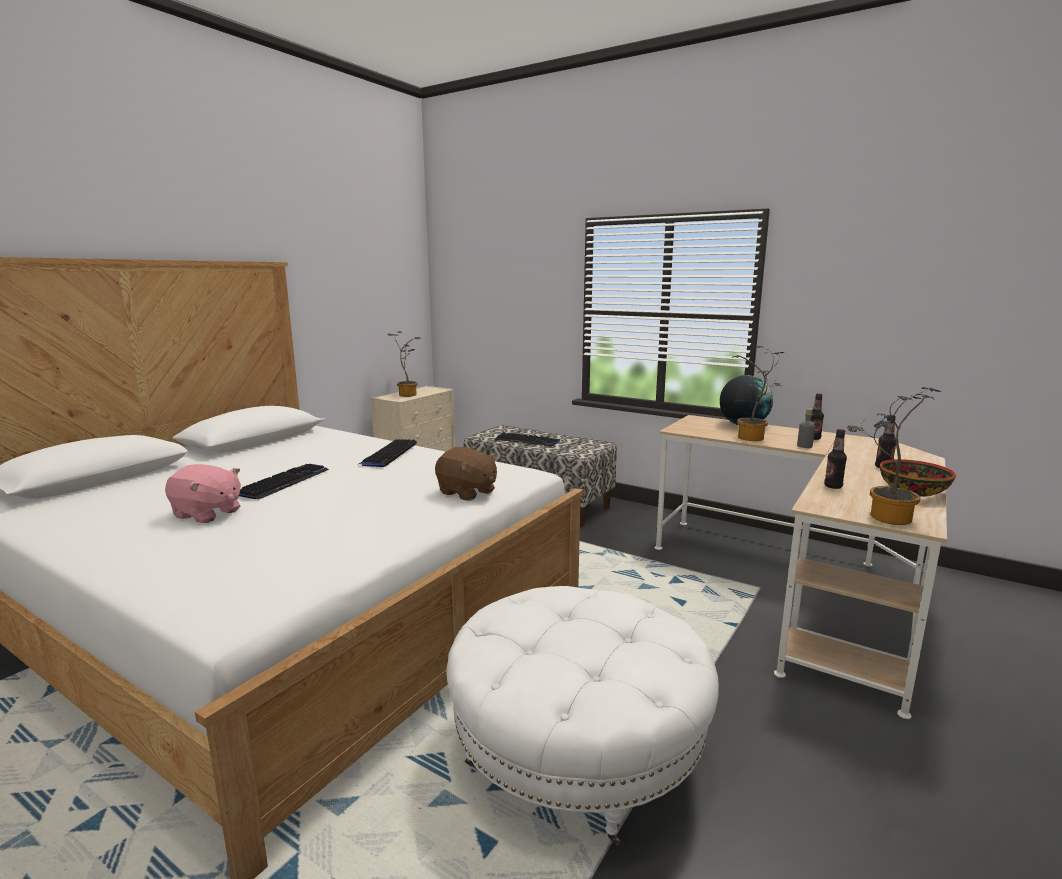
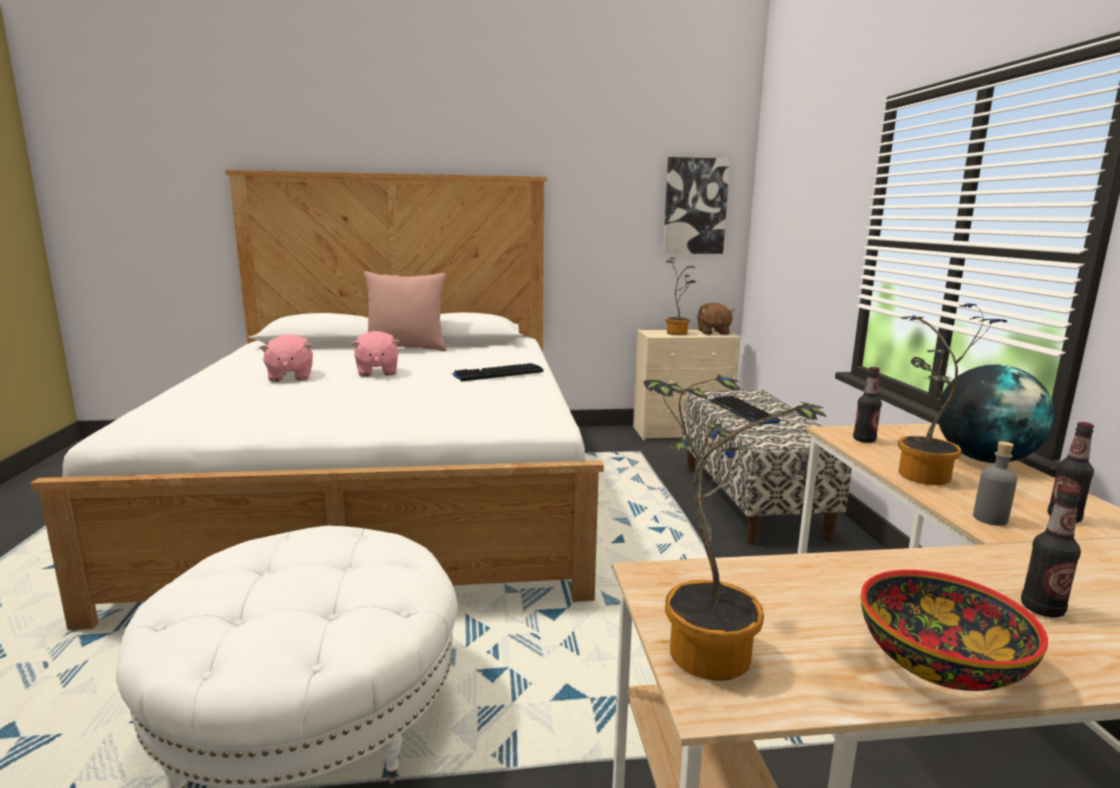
camera: 50 degrees right, 0 degrees up
keyboard [239,464,329,500] -> pink plush toy [351,331,400,377]
brown plush toy [435,447,497,501] -> brown plush toy moved to [697,302,735,335]
bottle [824,429,847,489] -> bottle moved to [853,367,882,443]
none -> pink pillow [364,271,447,351]
none -> picture [663,157,730,254]

